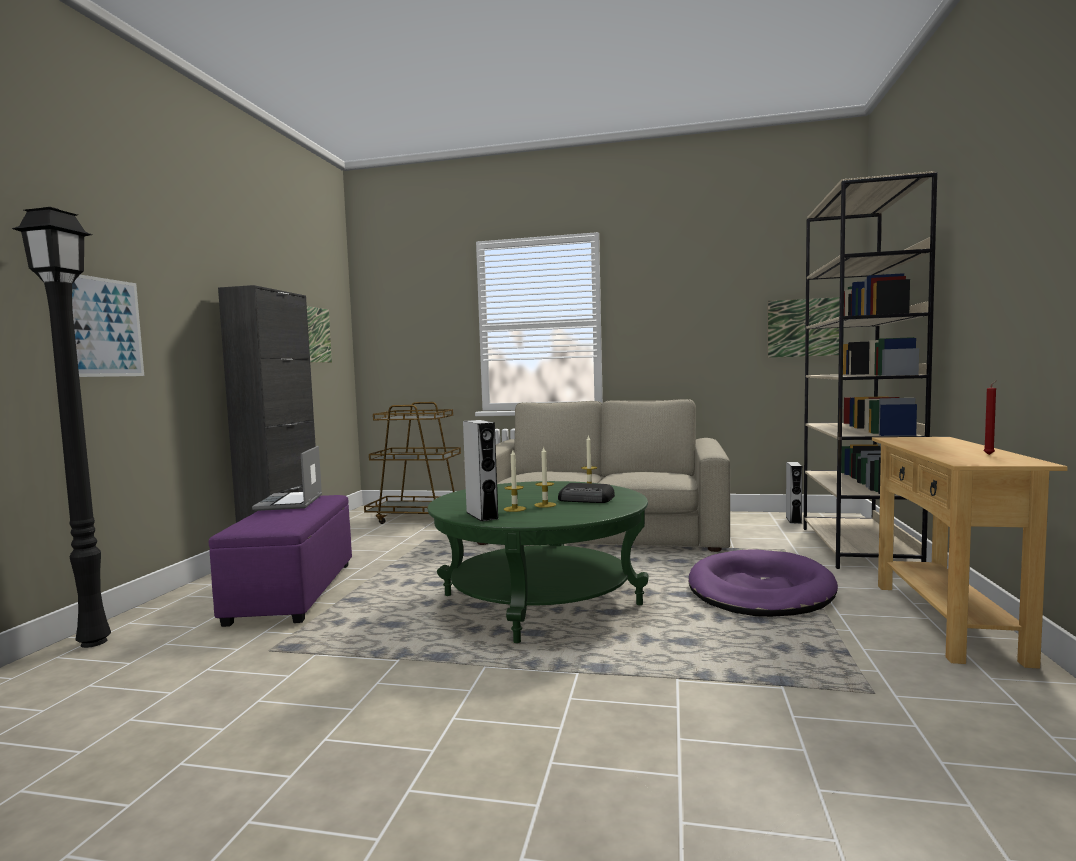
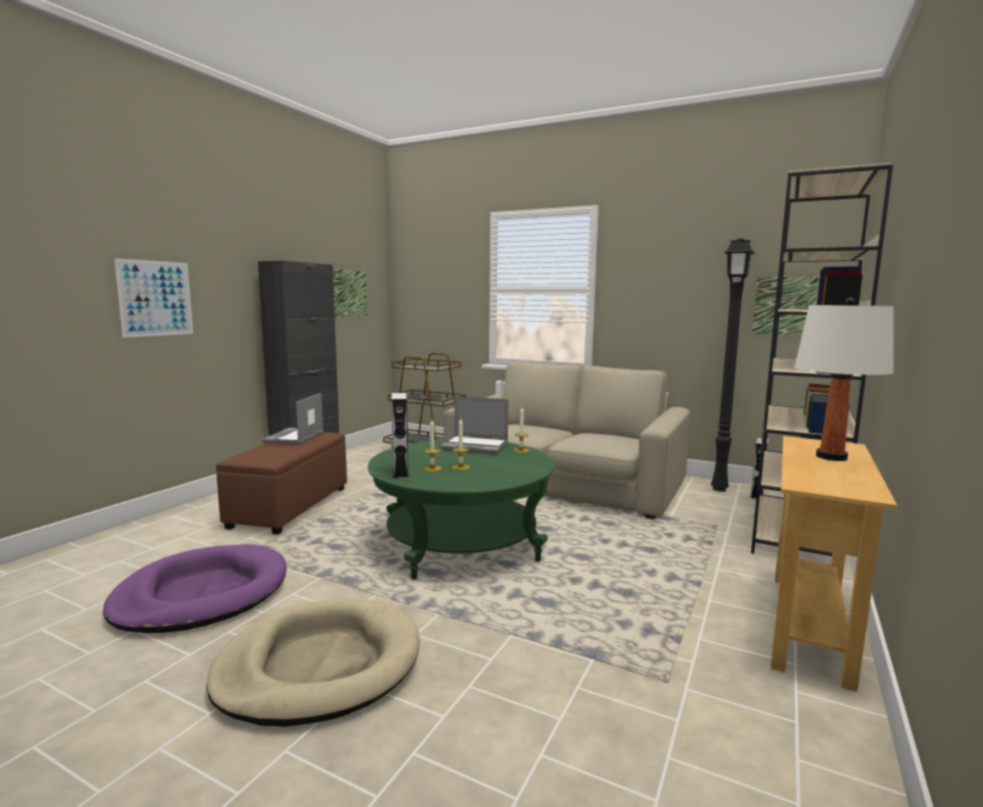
camera: 15 degrees right, 5 degrees up
black floor lamp [12,207,111,648] -> black floor lamp moved to [711,239,755,492]
purple ottoman [209,495,352,627] -> brown ottoman [216,432,347,535]
radio [558,483,615,503] -> none
purple dog bed [689,549,838,617] -> purple dog bed moved to [103,544,287,633]
red candle [983,380,997,455] -> none
none -> beige dog bed [206,599,420,727]
none -> laptop [440,396,509,454]
none -> white table lamp [795,297,894,461]

